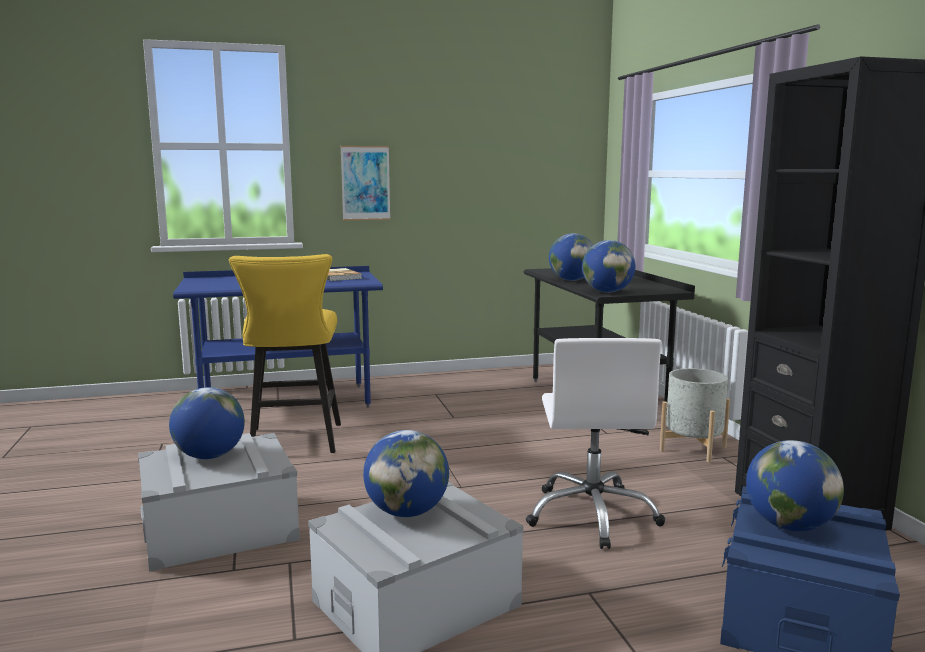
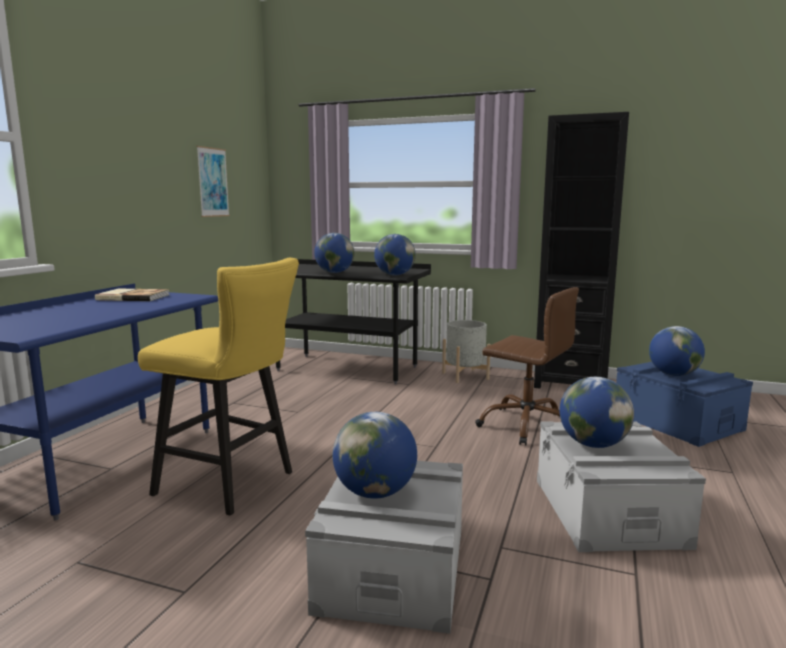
camera: 55 degrees left, 0 degrees up
picture [341,146,390,220] -> picture moved to [196,146,230,217]
white office chair [526,338,665,549] -> brown office chair [475,287,579,445]

